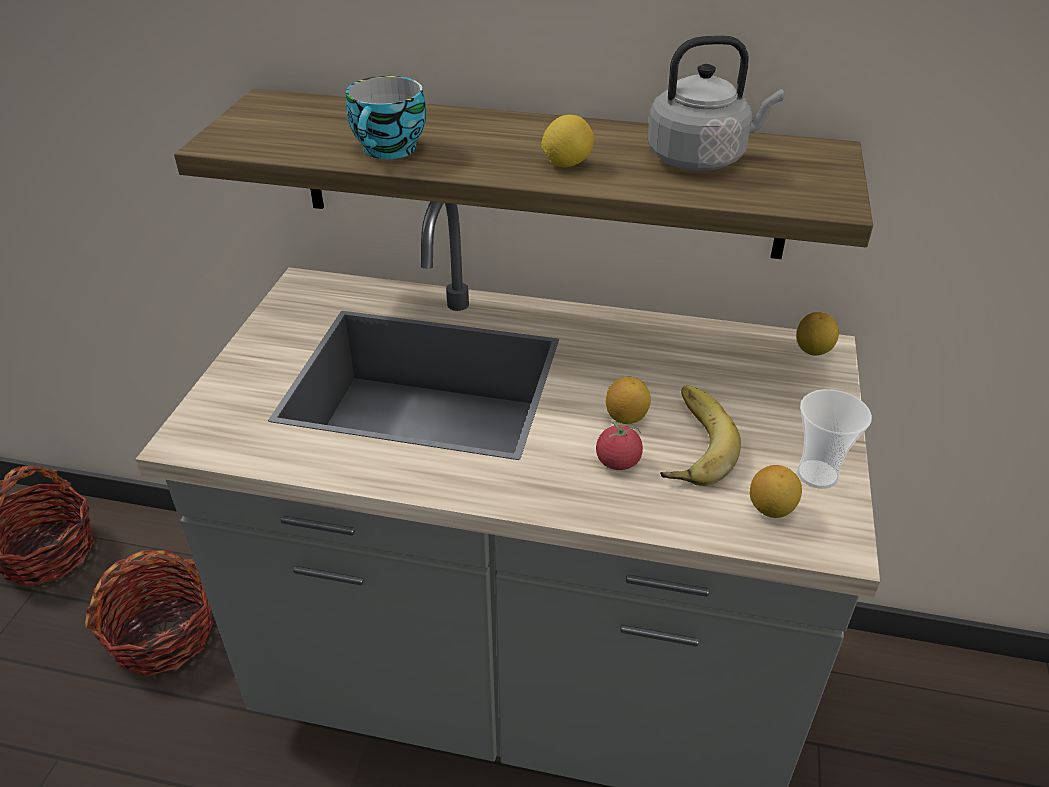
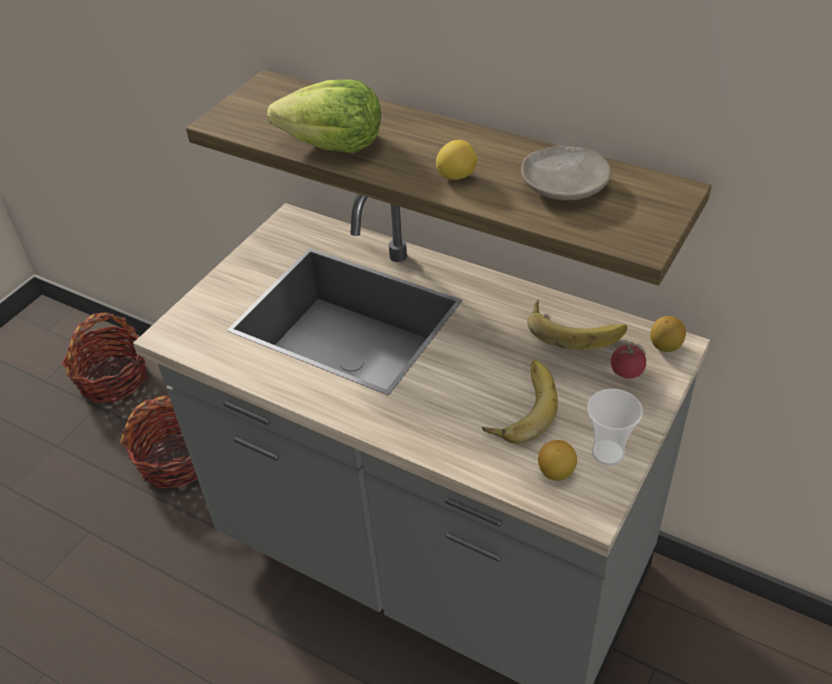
camera: 20 degrees right, 5 degrees up
cup [346,76,426,159] -> lettuce [267,80,381,153]
tomato [596,422,643,470] -> tomato moved to [611,342,646,378]
lemon [606,377,651,424] -> none
grey kettle [648,36,784,171] -> beige plate [521,146,611,200]
none -> banana [527,300,627,350]

